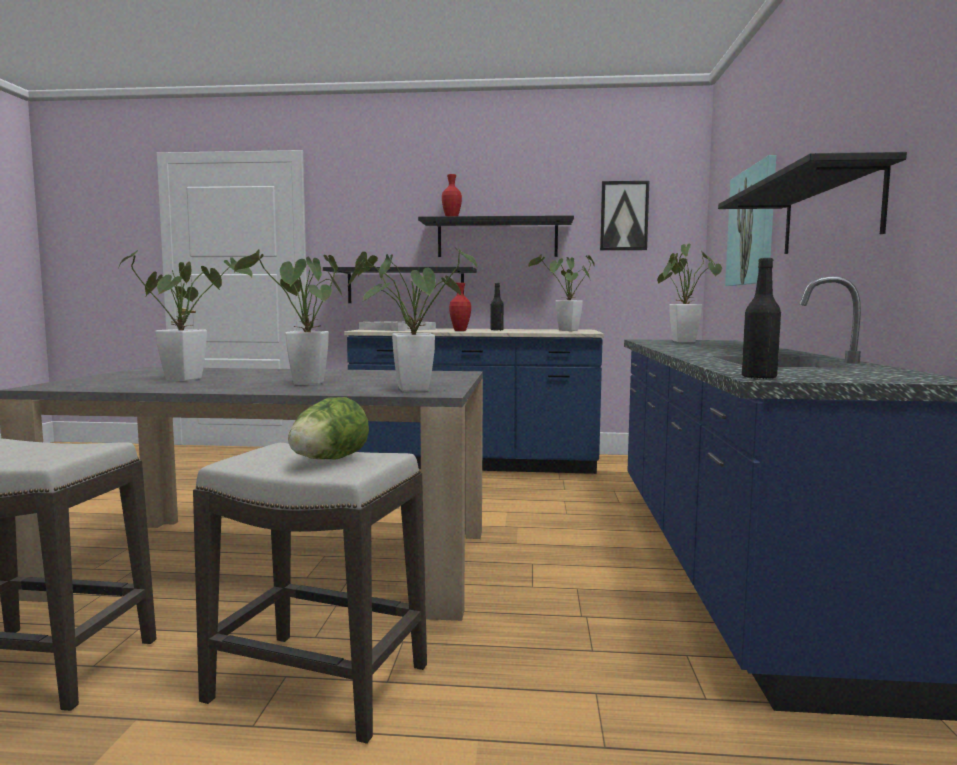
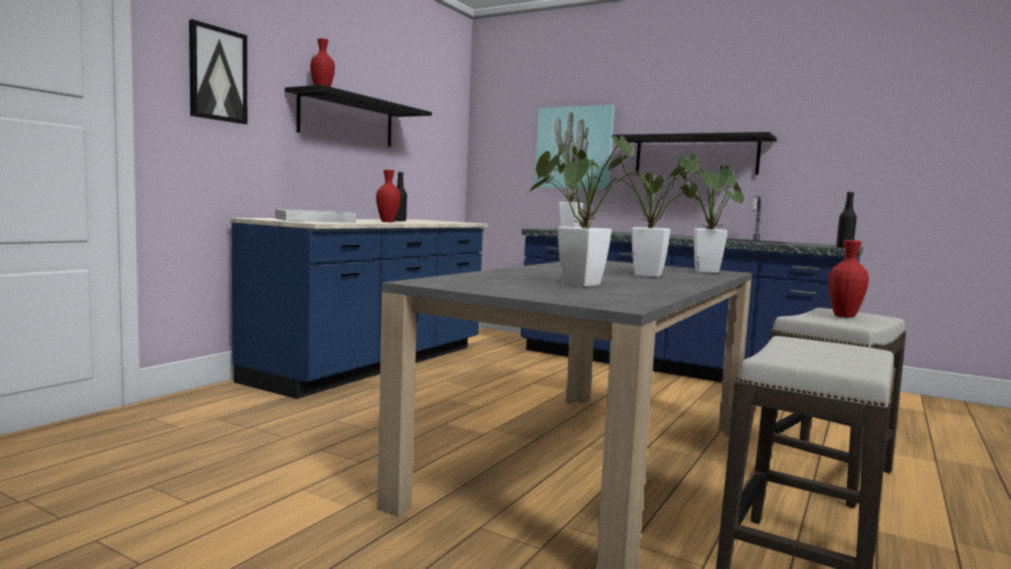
camera: 65 degrees left, 0 degrees up
lettuce [288,397,369,459] -> red vase [828,240,869,318]
black shelf [323,267,477,303] -> none
potted plant [528,254,595,331] -> none
picture [600,181,649,250] -> picture moved to [189,19,247,124]

